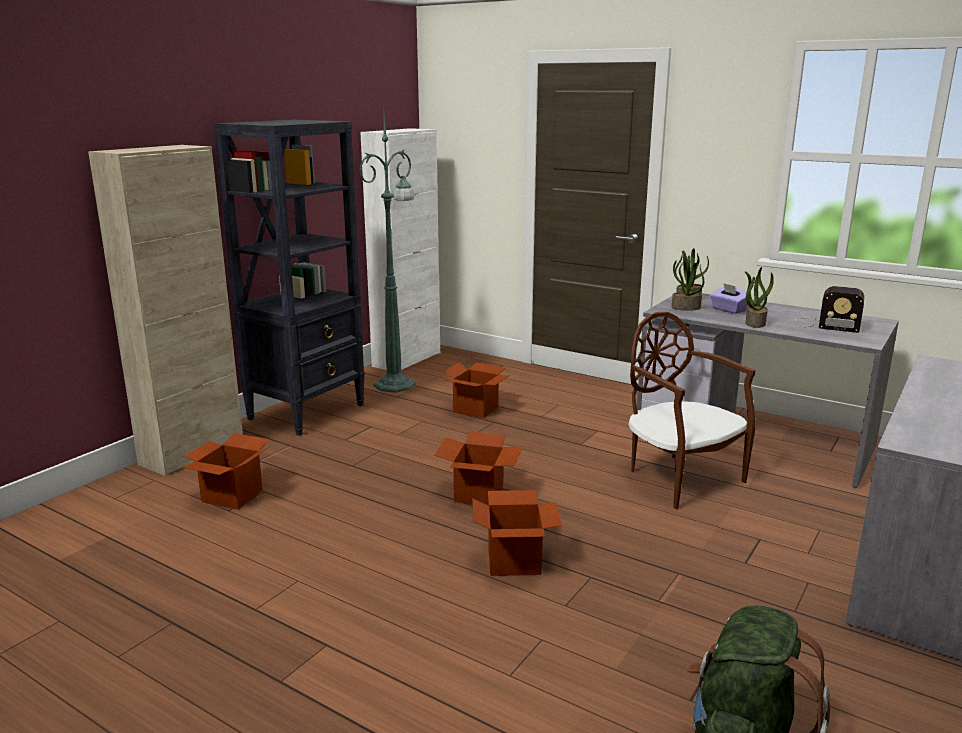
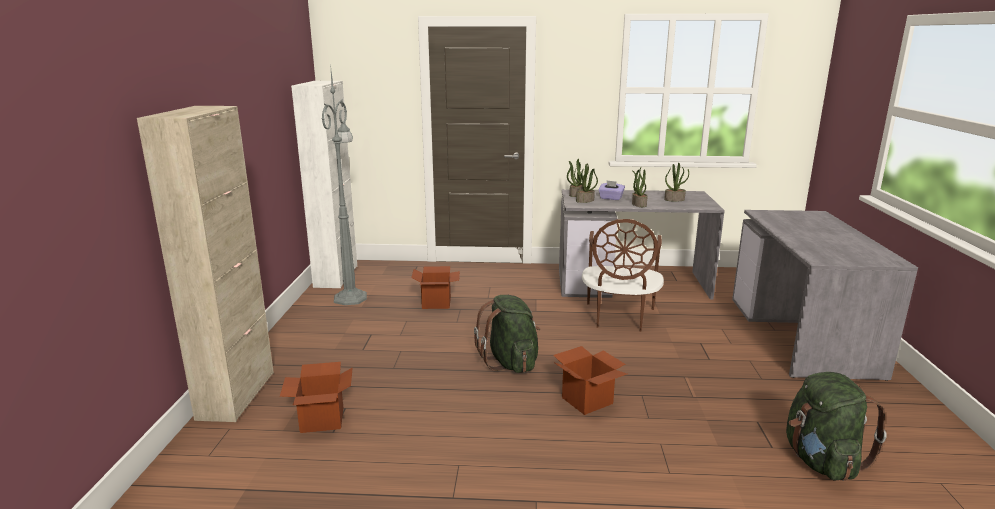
camera: 30 degrees left, 0 degrees up
black bookcase [213,120,365,436] -> none
green floor lamp [359,115,415,393] -> grey floor lamp [322,63,367,305]
cardboard box [434,431,523,506] -> green backpack [474,295,540,373]
brown chair [629,312,756,509] -> brown chair turned 105 degrees counterclockwise [582,219,664,332]
radio [794,286,864,333] -> potted plant [664,163,689,202]

